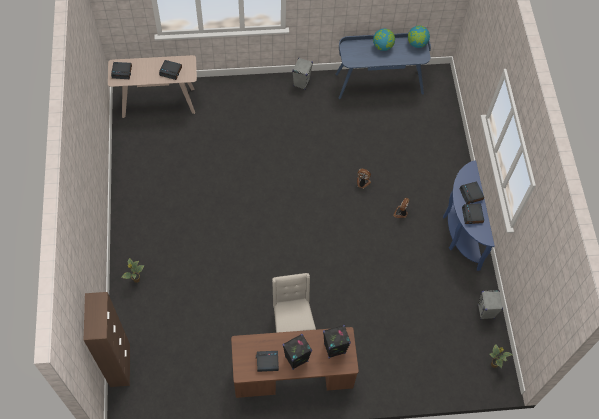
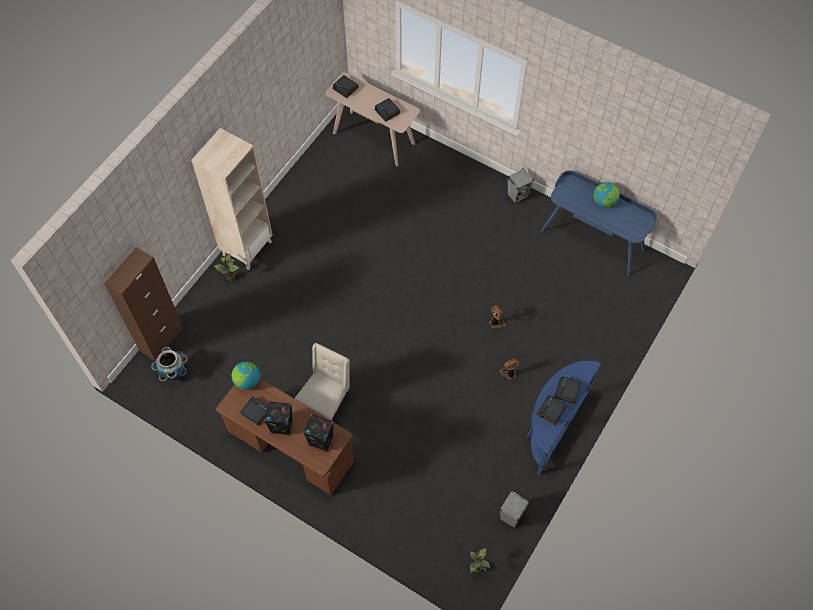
camera: 40 degrees right, 0 degrees up
globe [408,26,430,48] -> globe moved to [232,362,260,390]
none -> planter [151,347,188,381]
none -> beige bookcase [191,128,273,270]

